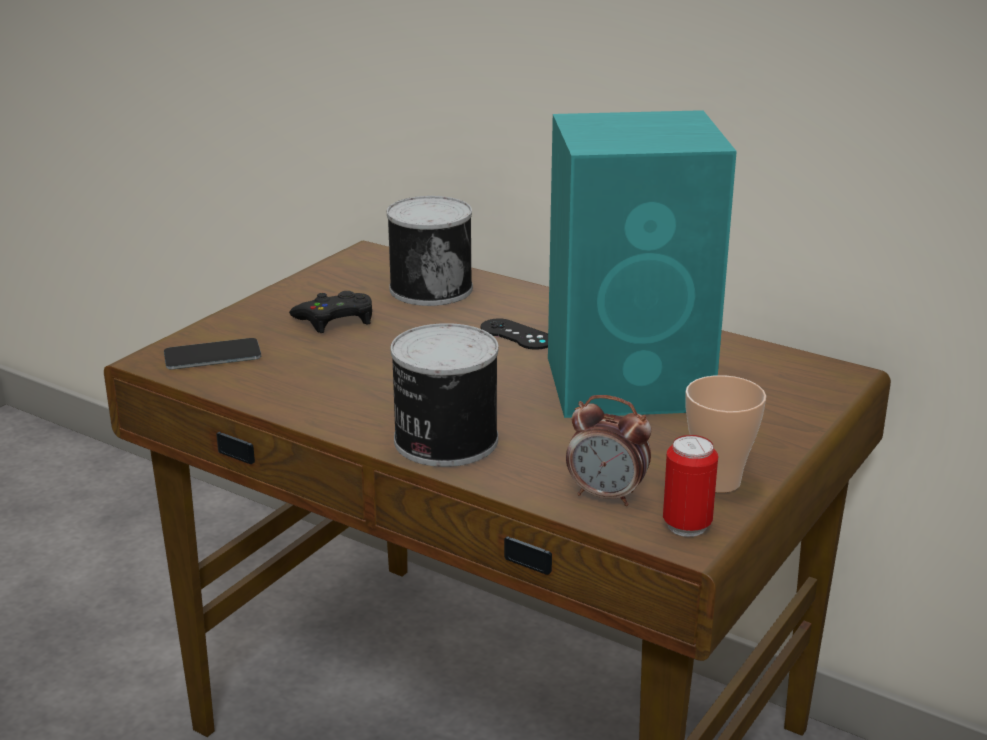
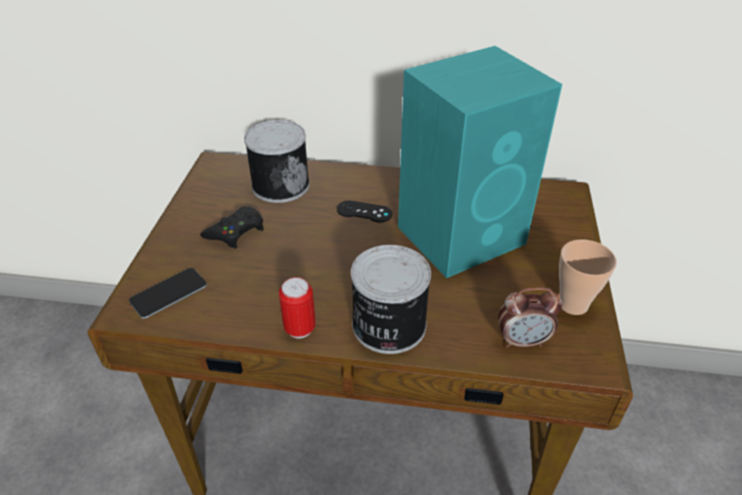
camera: 25 degrees left, 15 degrees up
can [663,435,718,537] -> can moved to [279,277,316,338]

